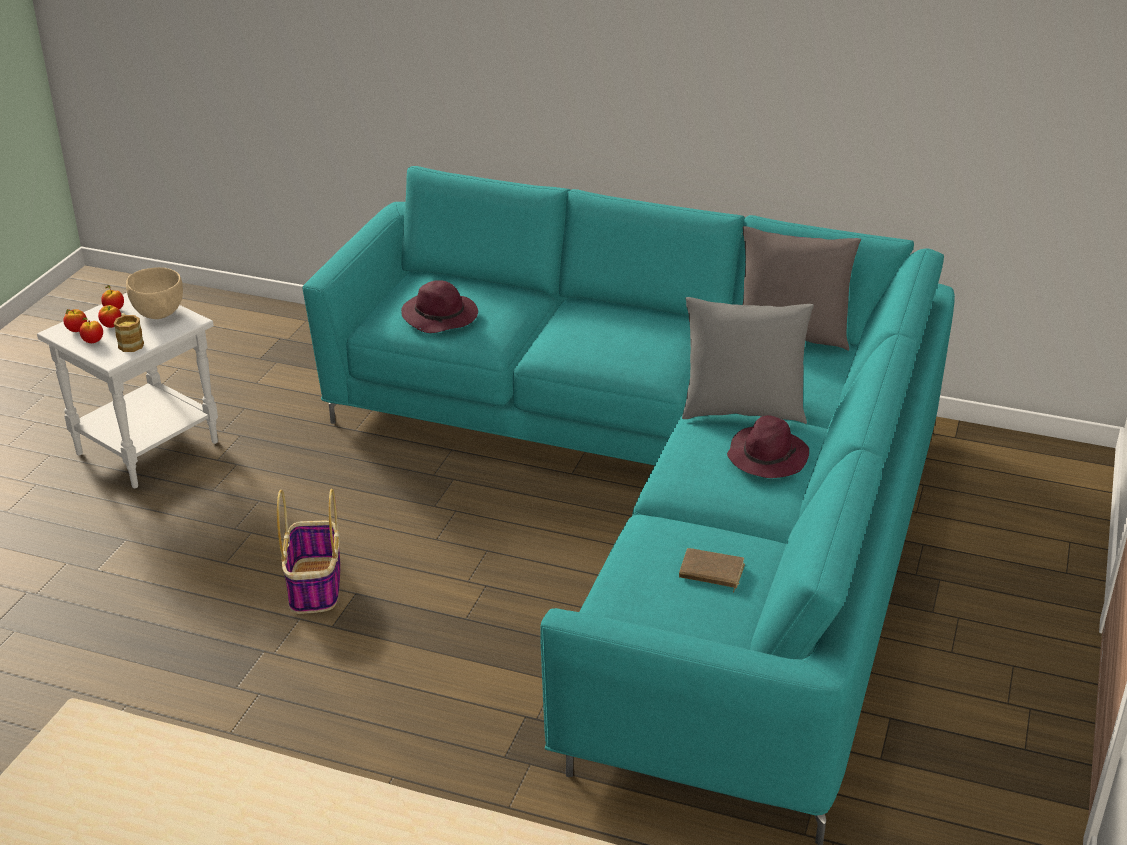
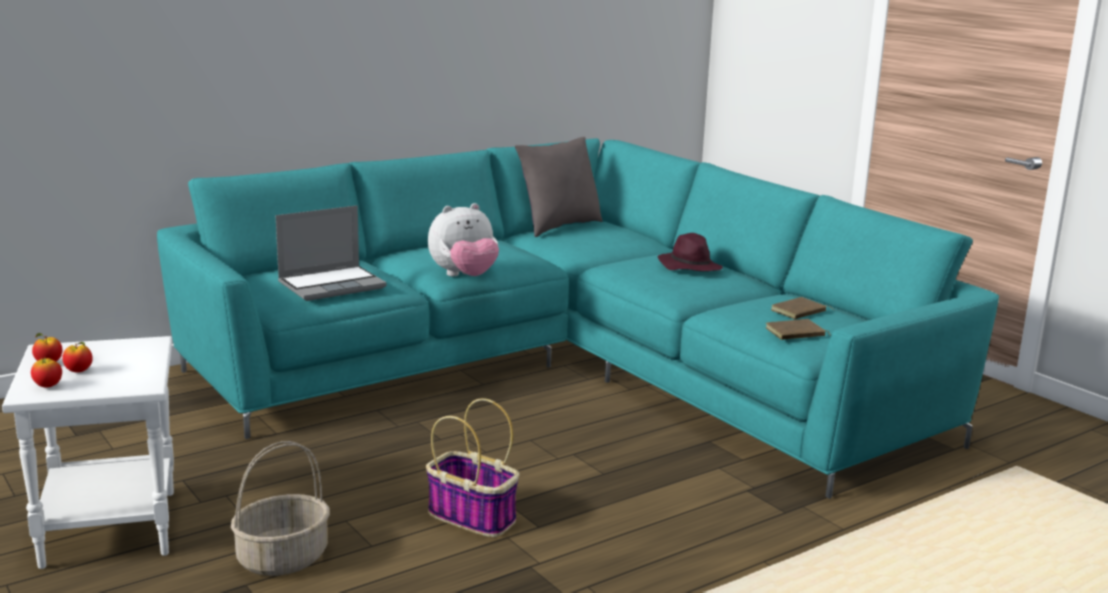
camera: 55 degrees left, 15 degrees down
apple [80,317,103,343] -> none
mug [113,313,144,352] -> none
beige bowl [126,267,183,319] -> none
purple hat [401,280,478,333] -> laptop [276,205,387,301]
grey pillow [682,297,814,424] -> none
none -> basket [231,441,330,576]
none -> plush toy [428,203,499,276]
none -> brown book [766,319,831,340]

